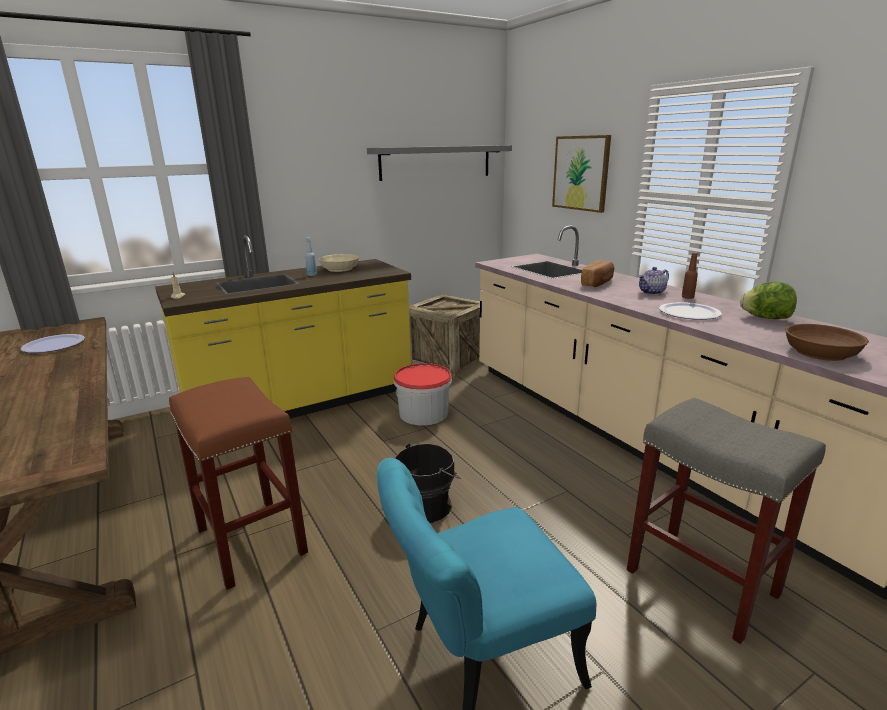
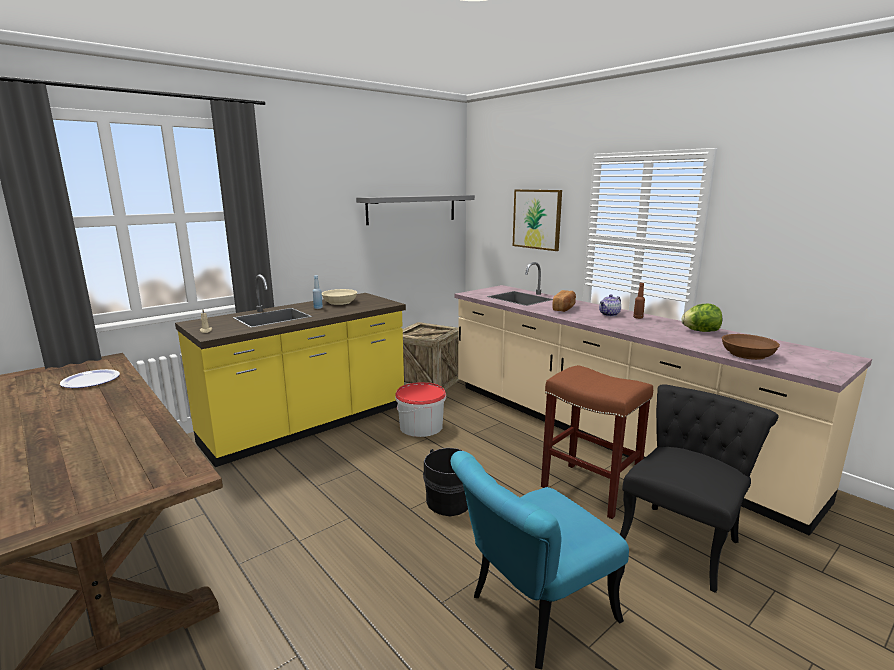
camera: 10 degrees left, 5 degrees down
brown stool [169,377,308,590] -> brown stool moved to [541,365,653,519]
grey stool [627,398,826,644] -> black chair [620,384,779,593]
plate [659,302,722,320] -> none

